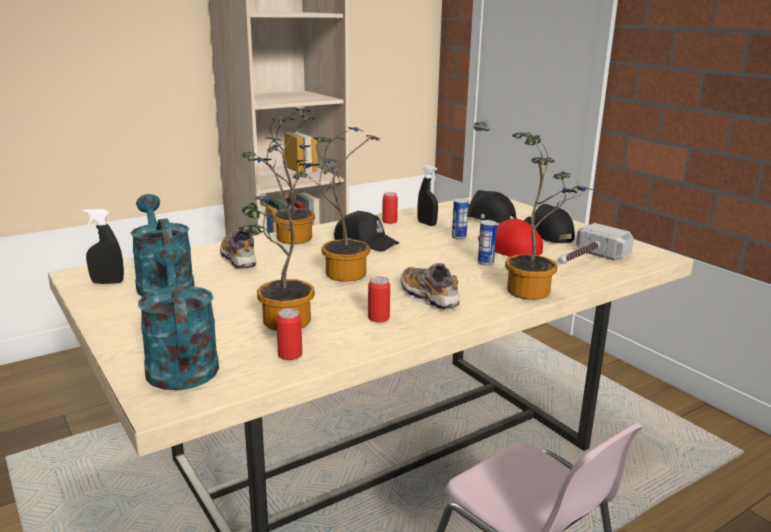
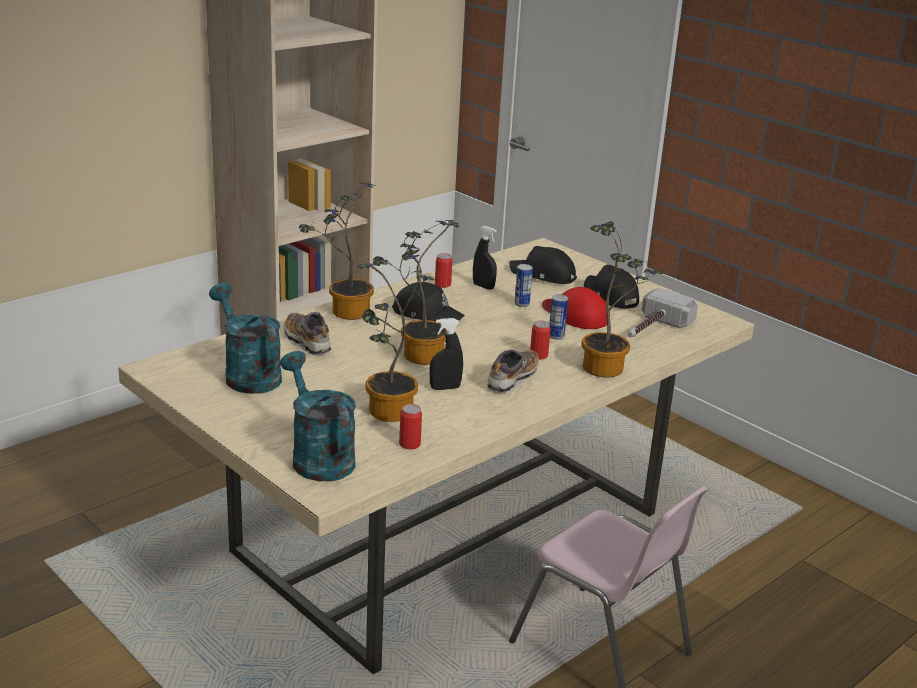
camera: 10 degrees left, 5 degrees up
black spray bottle [84,209,124,284] -> black spray bottle moved to [430,318,463,390]
can [368,276,390,322] -> can moved to [530,321,551,360]
shoe [401,263,460,311] -> shoe turned 75 degrees clockwise [487,349,539,393]

